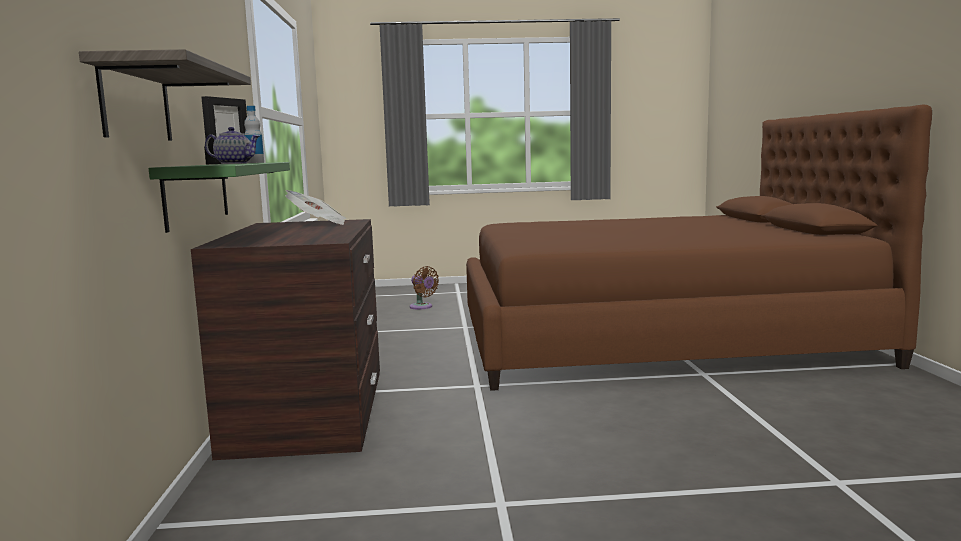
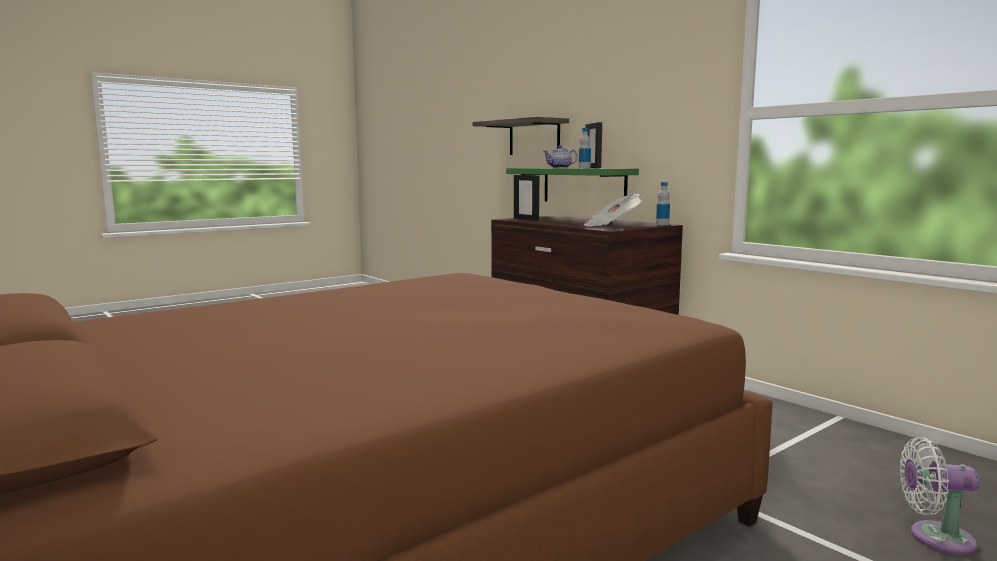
camera: 145 degrees right, 0 degrees up
brown fan [410,266,439,310] -> white fan [900,437,979,555]
none -> picture frame [514,175,539,221]
none -> bottle [656,182,670,225]

